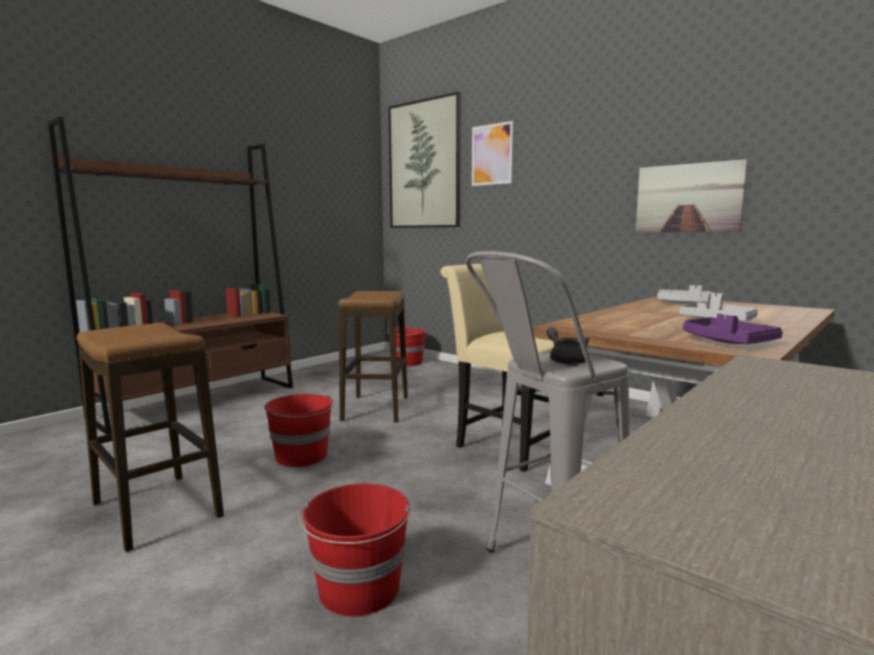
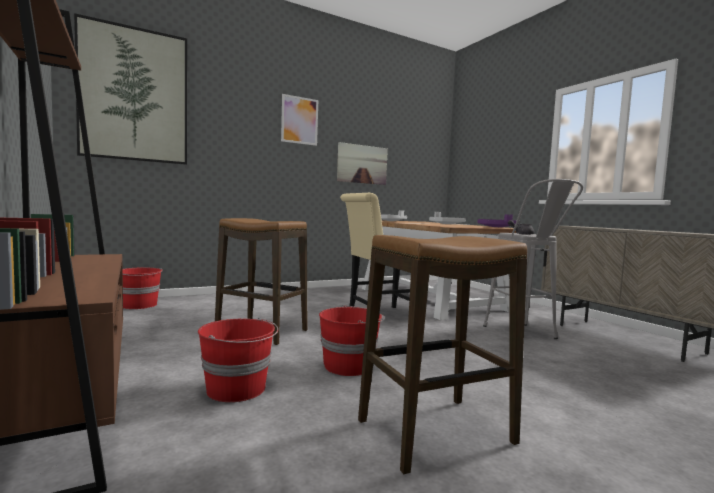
camera: 70 degrees left, 5 degrees down
red bucket [299,483,411,617] -> red bucket moved to [198,318,278,402]
picture [472,121,514,186] -> picture moved to [281,94,318,146]

